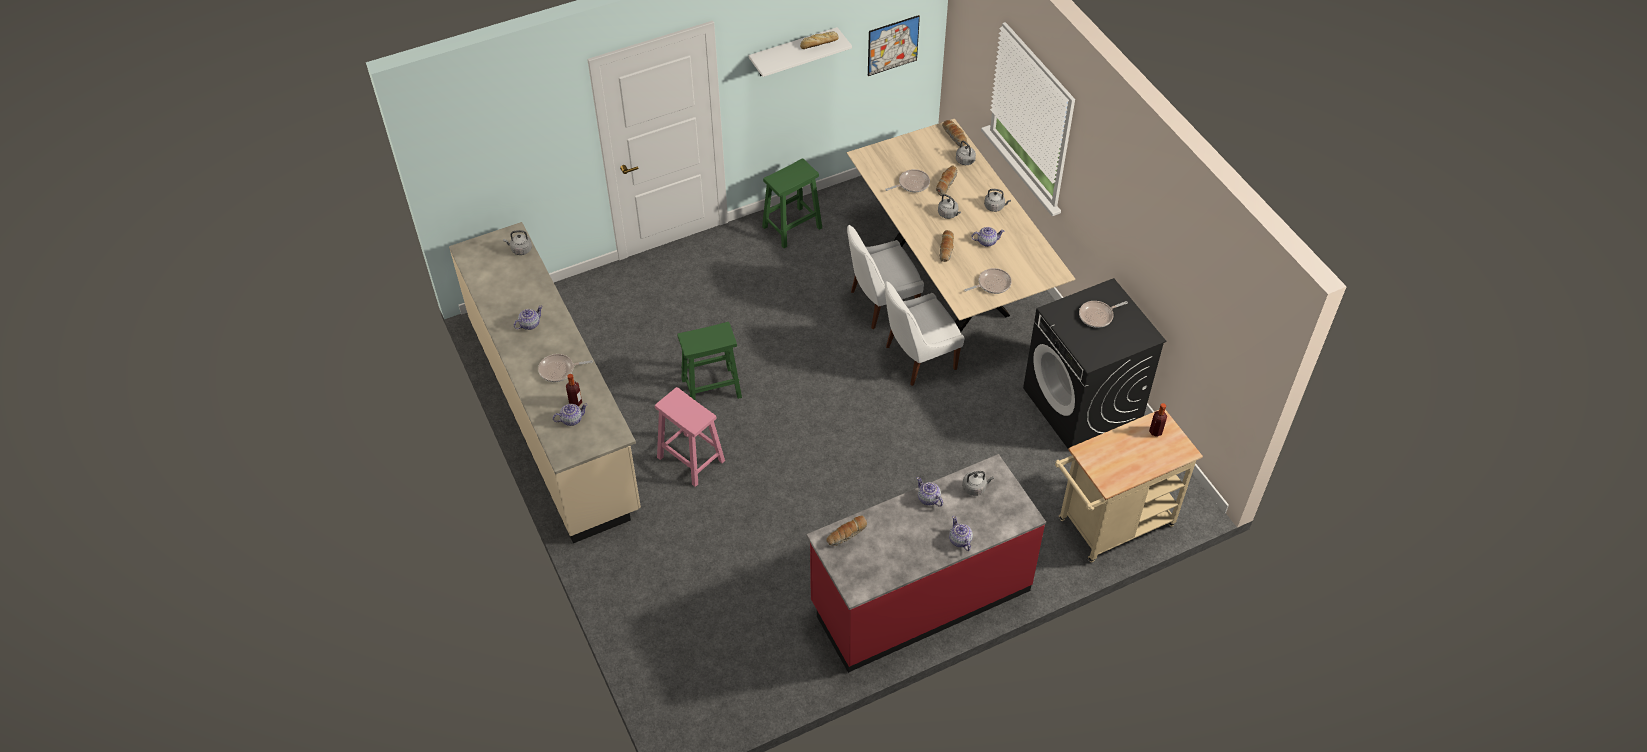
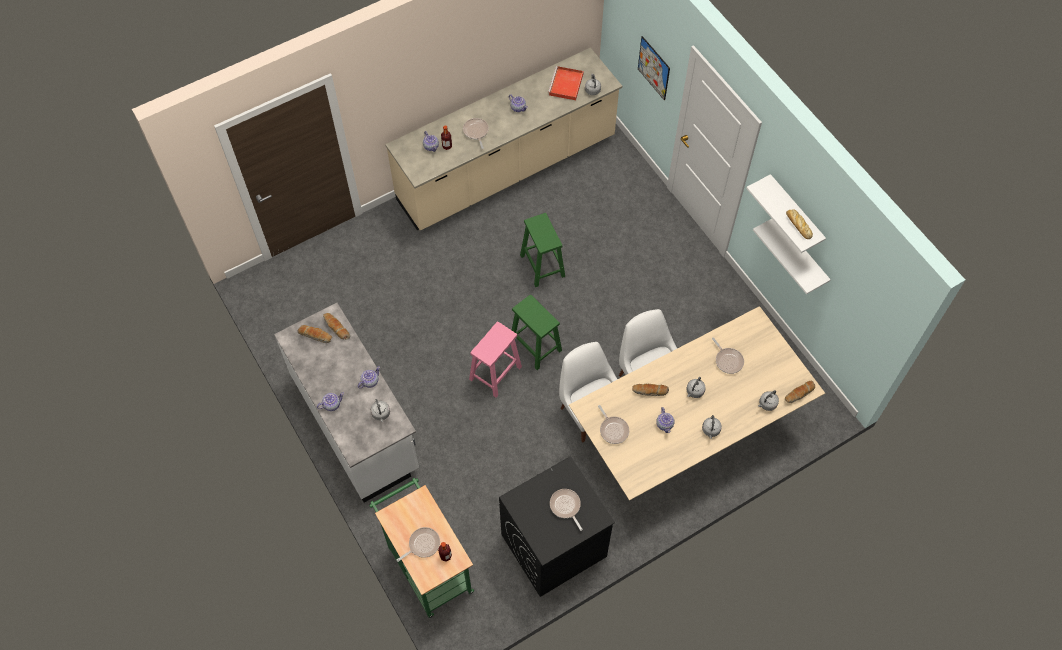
camera: 85 degrees right, 10 degrees up
pink stool [655,387,725,487] -> pink stool moved to [469,321,522,398]
green stool [762,158,822,248] -> green stool moved to [512,294,562,370]
red counter [807,454,1046,673] -> white counter [274,303,419,503]
picture [868,15,920,76] -> picture moved to [638,36,670,100]
bread [936,165,957,196] -> bread moved to [298,325,332,343]
beige cart [1055,410,1203,563] -> green cart [369,478,474,618]
none -> frying pan [397,527,440,562]
none -> red tray [548,66,584,100]
none -> white shelf [753,219,831,294]

